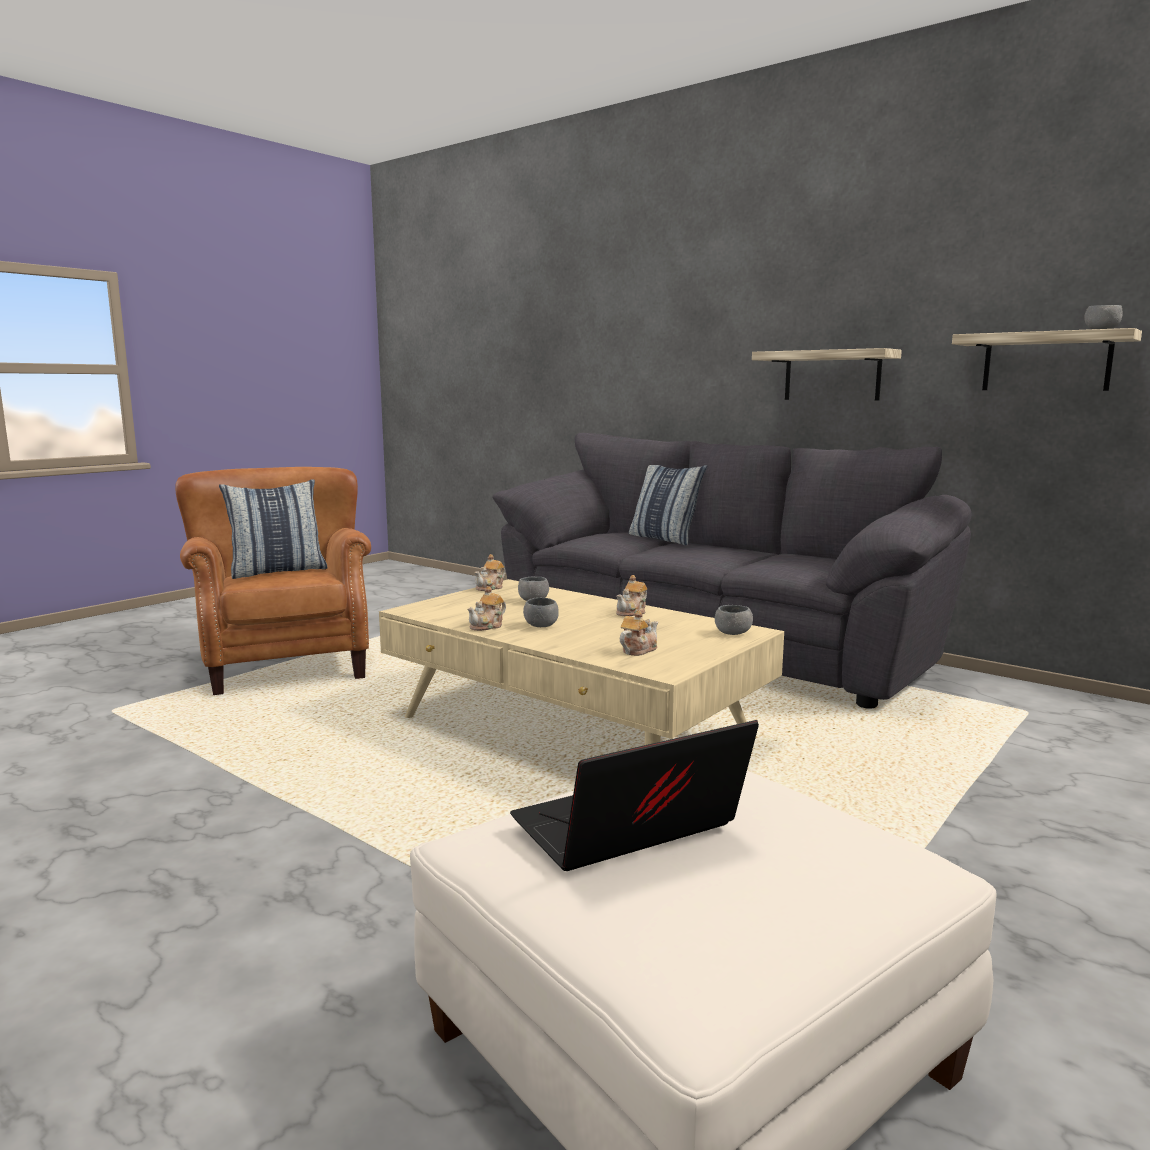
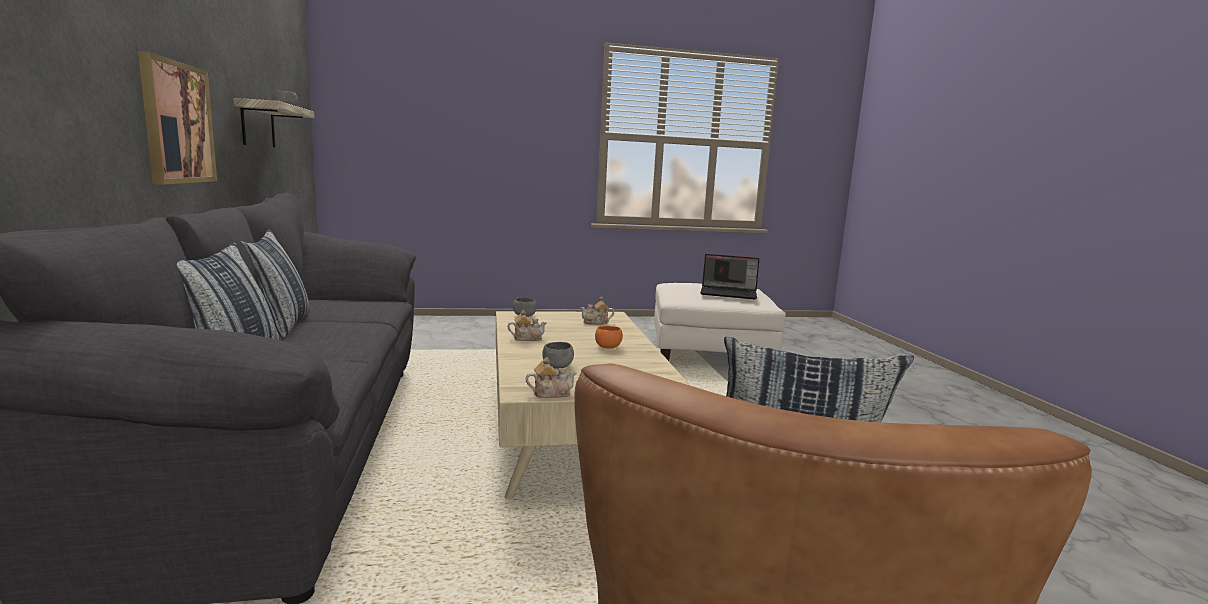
camera: 140 degrees left, 0 degrees up
teapot [467,586,506,631] -> none
grey bowl [523,597,559,627] -> orange bowl [595,326,623,348]
shelf [752,348,902,401] -> picture [138,51,217,185]
none -> pillow [240,230,310,337]

